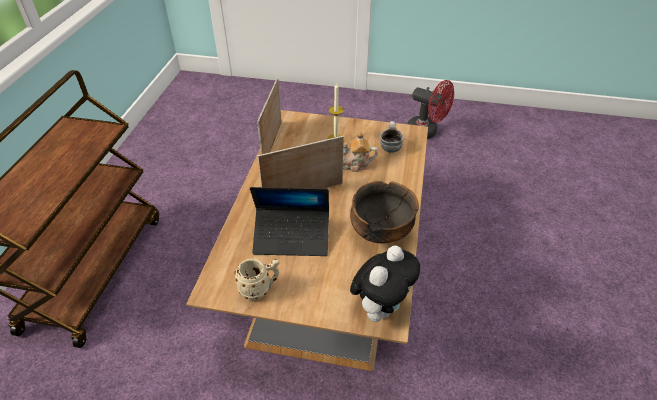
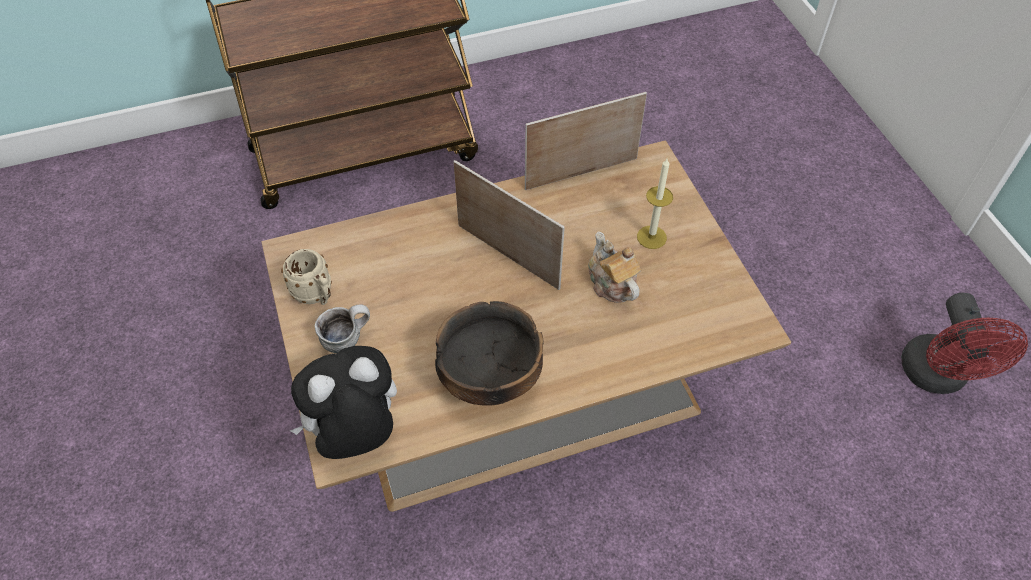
camera: 60 degrees right, 10 degrees up
laptop [250,187,329,256] -> none
plush toy [350,245,420,322] -> plush toy turned 150 degrees clockwise [290,346,397,459]
mug [380,121,404,153] -> mug moved to [315,305,370,353]

